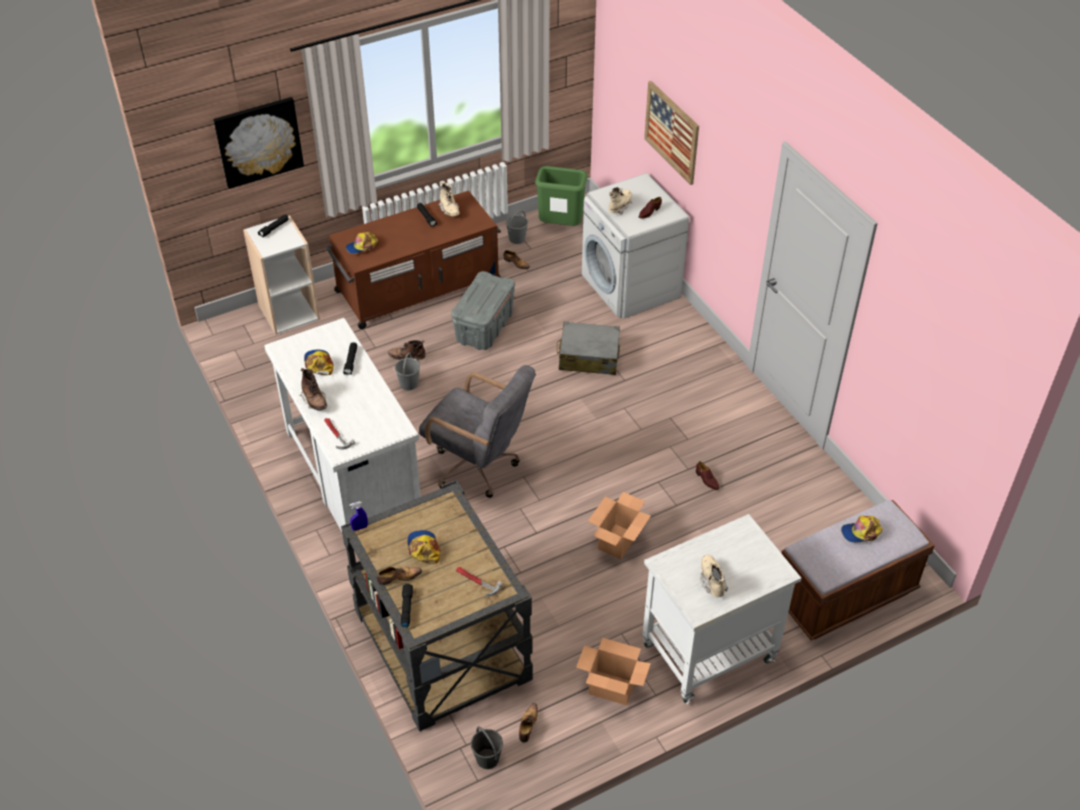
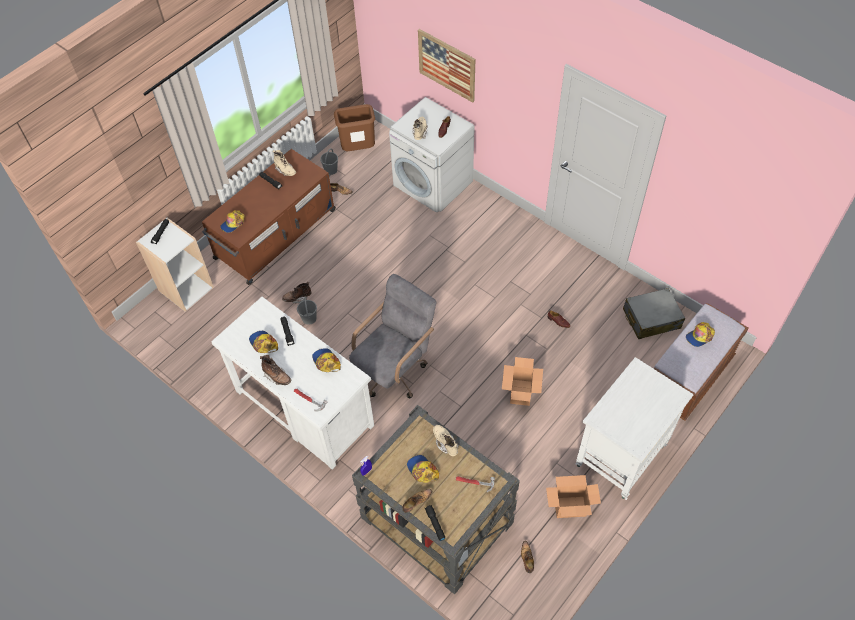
camera: 20 degrees left, 10 degrees up
picture [213,97,304,189] -> none
grey office chair [419,365,536,498] -> grey office chair turned 60 degrees counterclockwise [349,274,436,398]
grey storage box [451,271,515,350] -> none
grey bucket [471,726,503,769] -> none
green trash can [535,166,588,226] -> brown trash can [334,104,375,151]
grey suitcase [557,322,620,375] -> grey suitcase moved to [623,288,685,339]
beige boot [700,555,728,598] -> beige boot moved to [433,425,459,456]
none -> cap [312,348,341,372]

